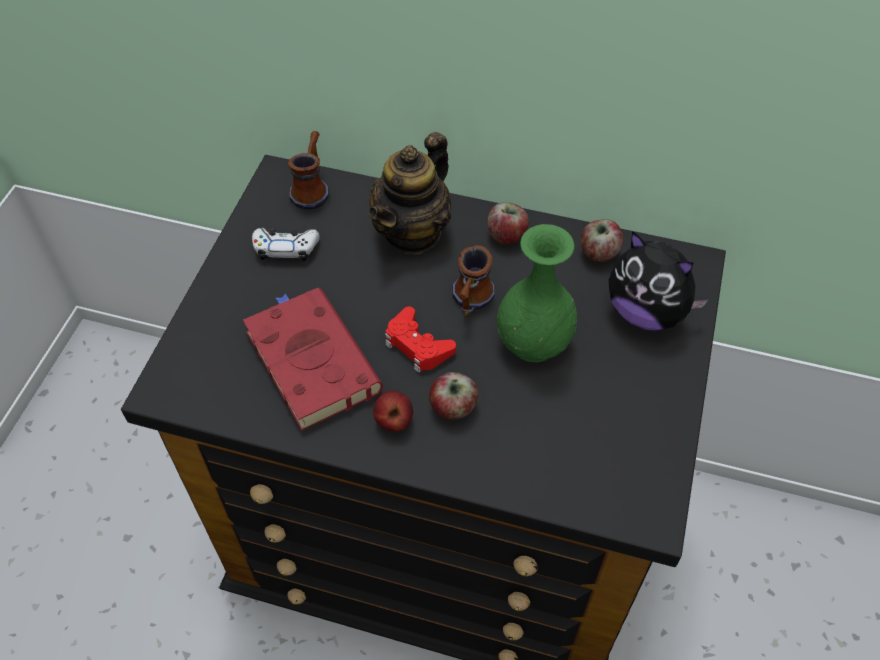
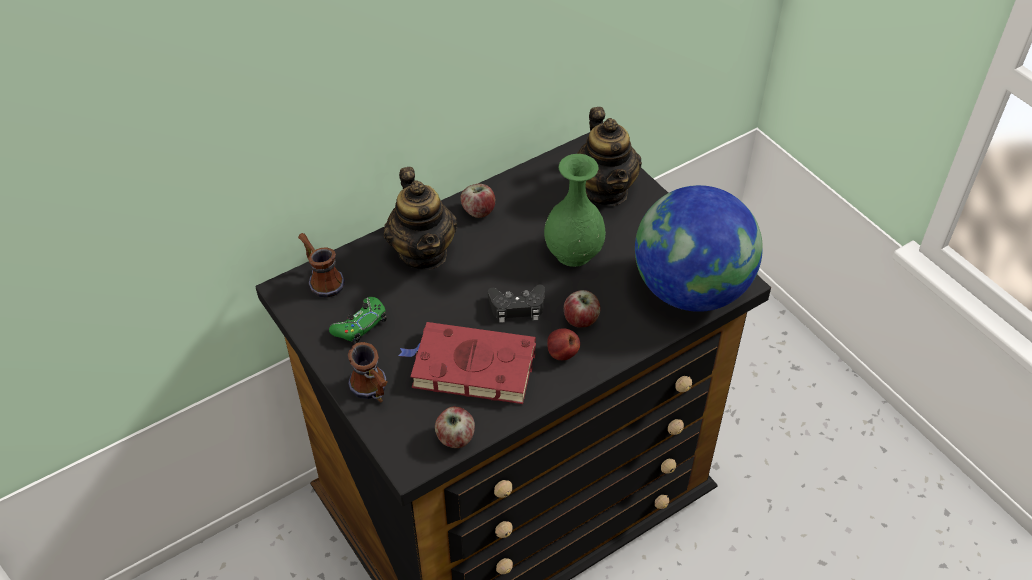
camera: 50 degrees left, 5 degrees down
white game controller [252,228,320,261] -> green game controller [329,297,387,343]
red game controller [385,307,456,373] -> black game controller [488,285,545,323]
mug [453,245,495,317] -> mug moved to [348,342,387,403]
apple [581,219,623,262] -> apple moved to [435,407,475,448]
plush toy [609,231,709,331] -> teapot [577,107,642,206]
none -> globe [635,185,763,312]

